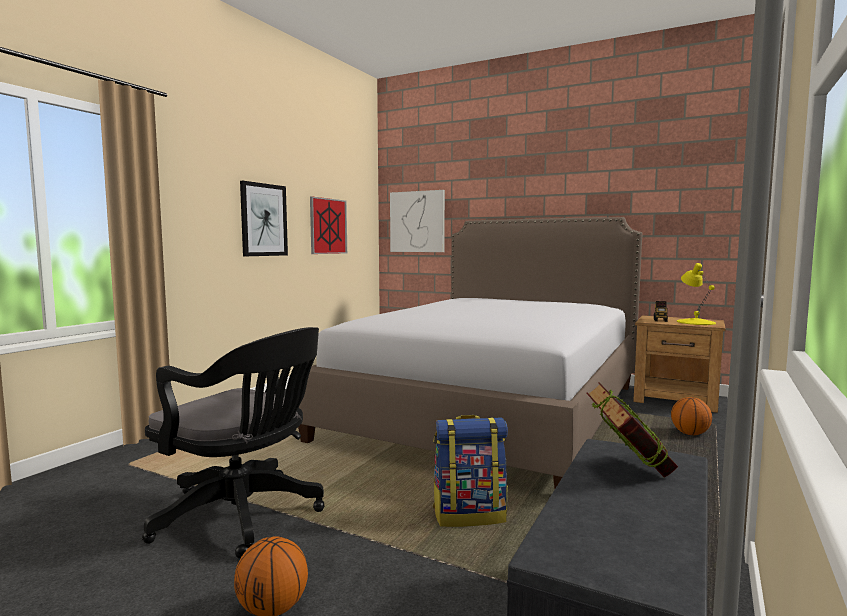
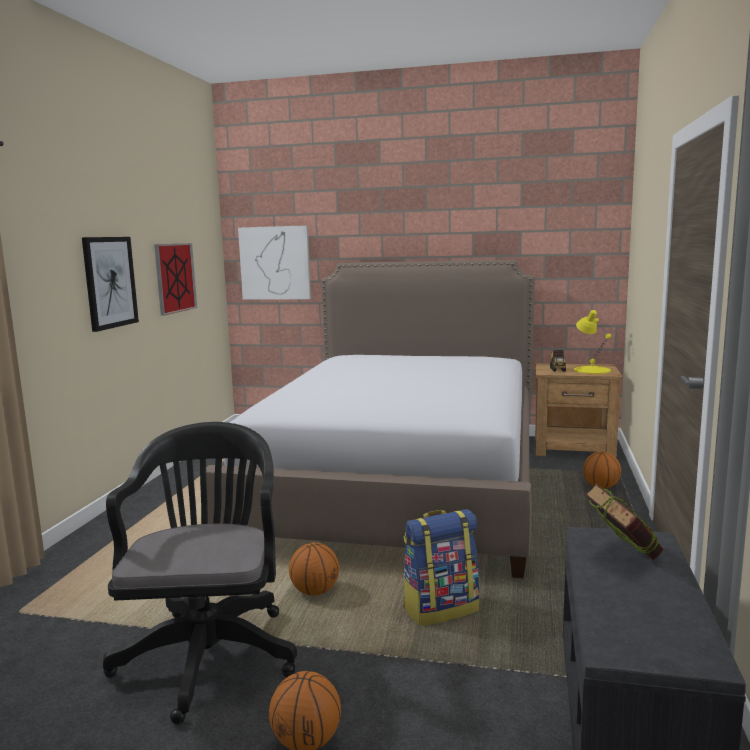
camera: 15 degrees left, 5 degrees up
black office chair [142,327,325,559] -> black office chair turned 105 degrees counterclockwise [103,422,297,725]
none -> basketball [289,543,339,596]

